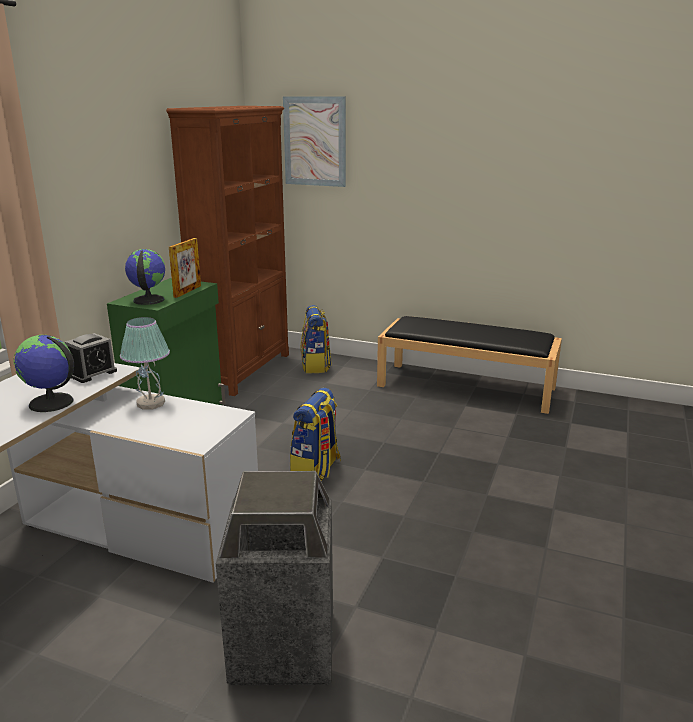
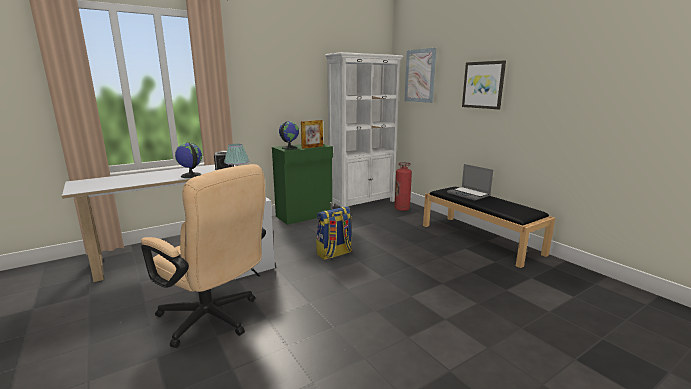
camera: 35 degrees right, 5 degrees down
brown bookcase [166,106,289,396] -> white bookcase [325,52,403,207]
trash can [216,471,333,685] -> beige office chair [141,164,266,348]
backpack [301,305,332,373] -> fire extinguisher [394,162,412,211]
none -> laptop [447,164,493,201]
none -> picture [462,60,506,109]

